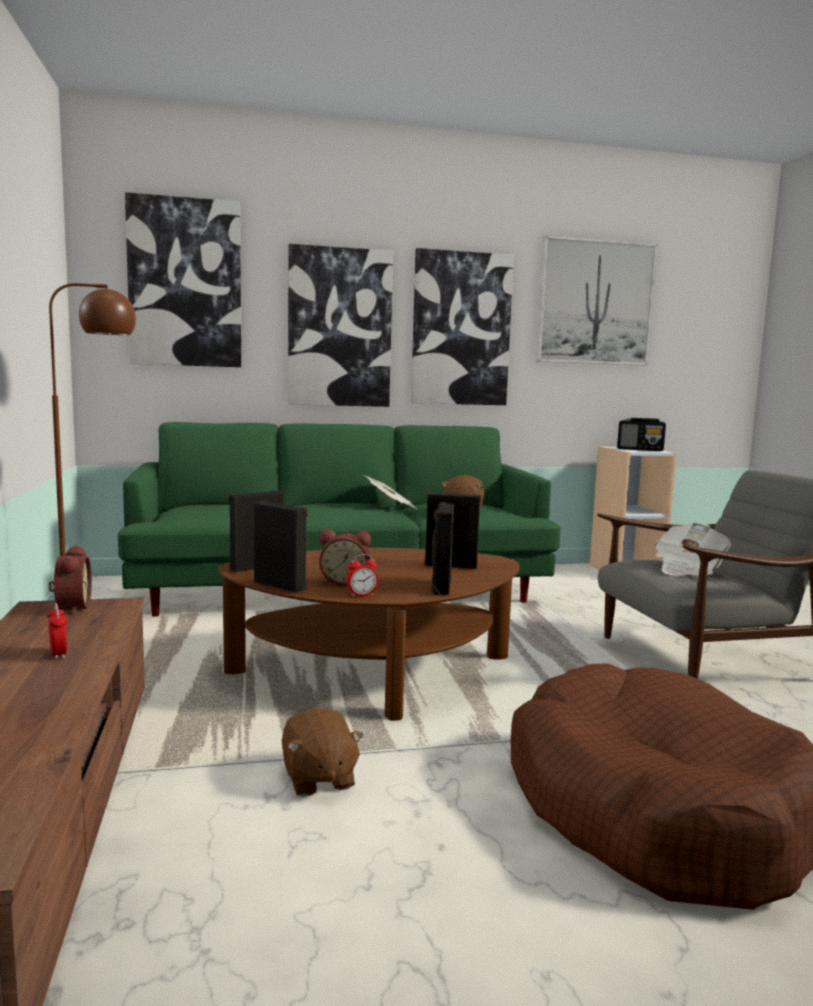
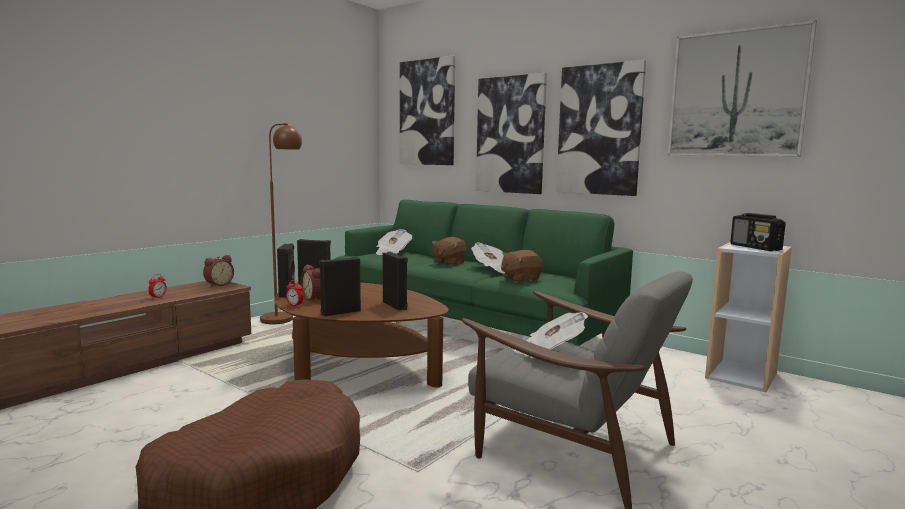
camera: 50 degrees right, 0 degrees up
brown plush toy [282,708,364,797] -> brown plush toy moved to [432,237,466,266]
none -> newspaper [376,229,412,255]

